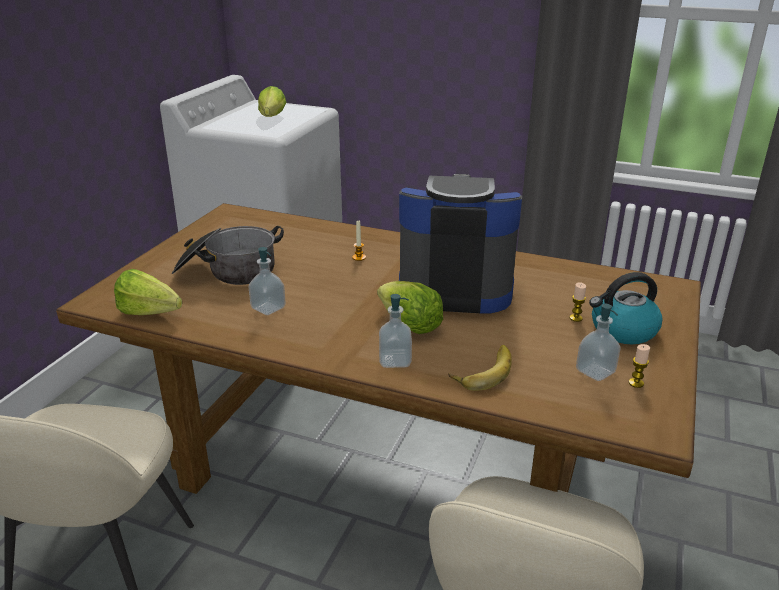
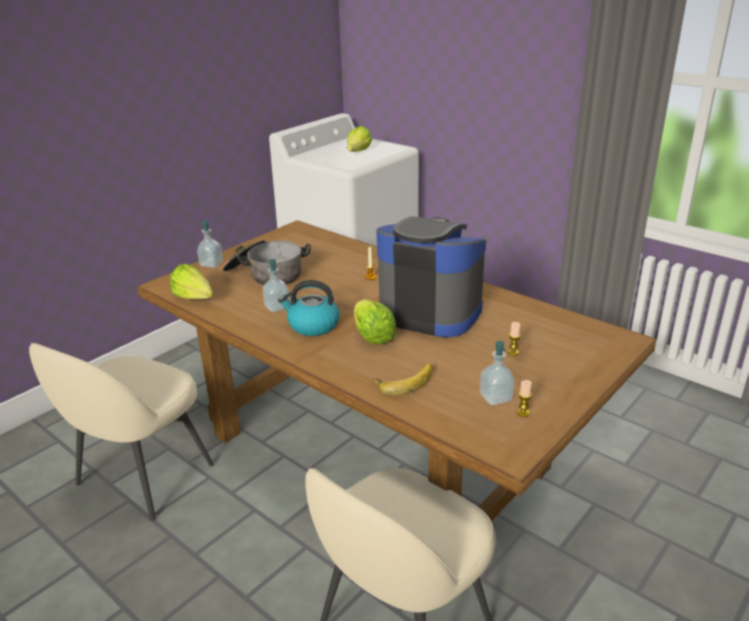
camera: 20 degrees right, 0 degrees up
soap dispenser [379,294,412,368] -> soap dispenser moved to [197,221,223,268]
kettle [589,272,662,344] -> kettle moved to [278,280,340,336]

